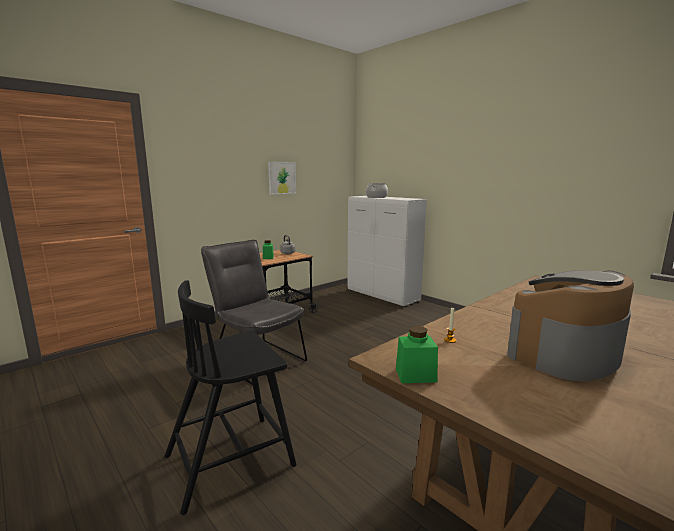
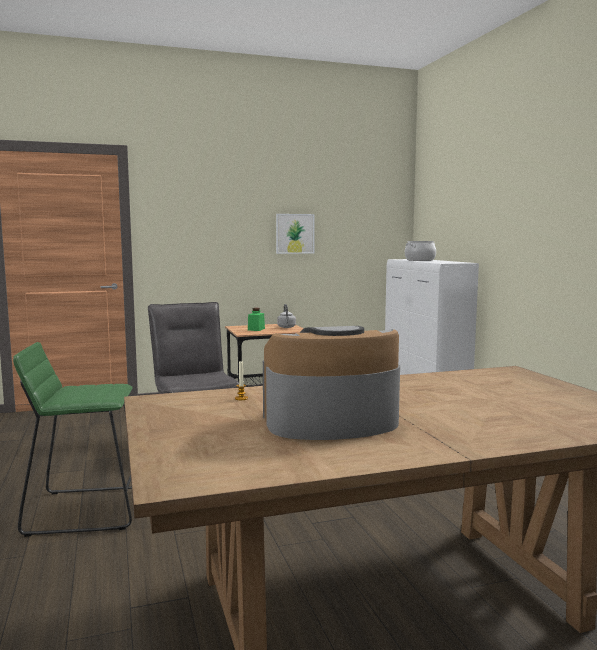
camera: 25 degrees right, 5 degrees down
black chair [164,280,296,515] -> green stool [13,342,133,537]
green jar [396,326,438,383] -> none

